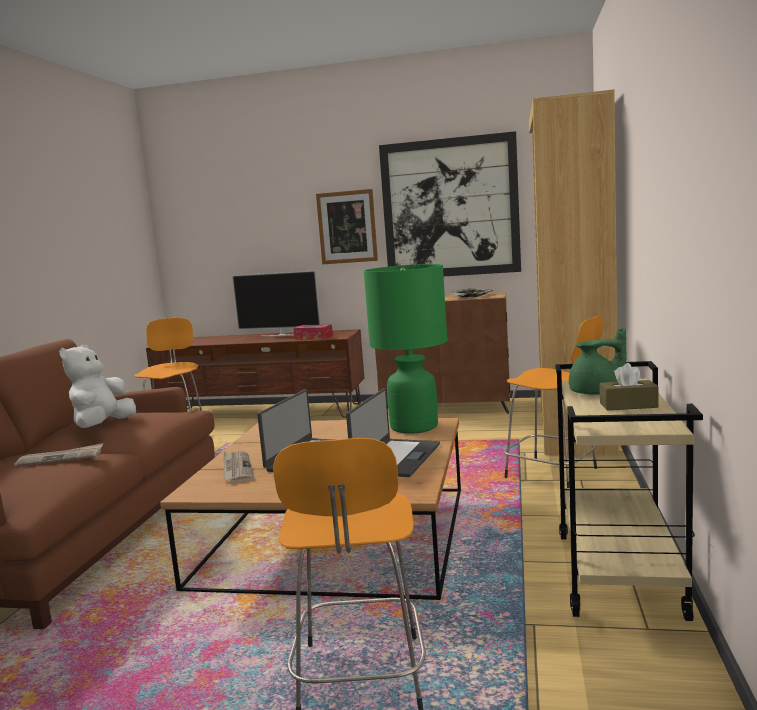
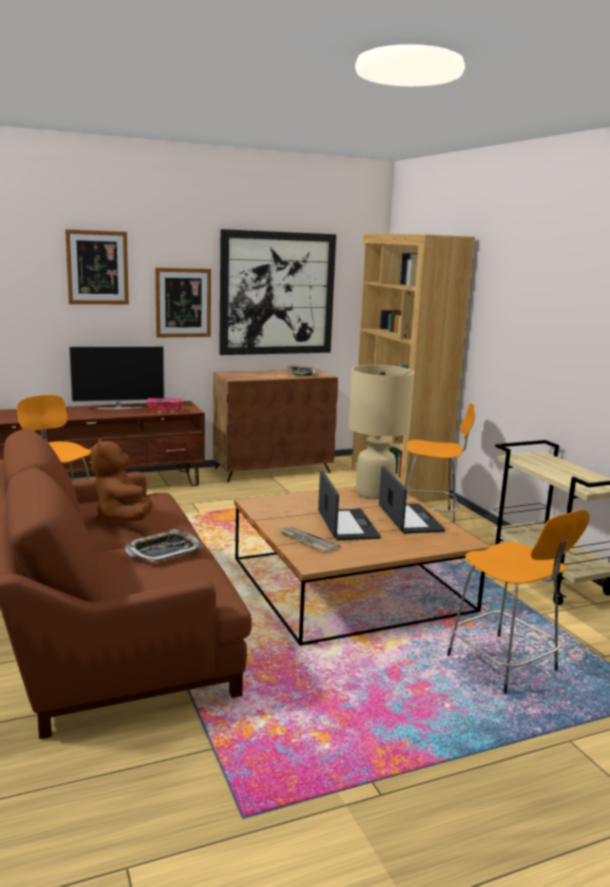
camera: 35 degrees left, 5 degrees up
newspaper [14,443,103,467] -> tray [126,529,203,562]
white plush toy [59,345,136,428] -> brown plush toy [91,438,152,521]
green table lamp [364,264,447,434] -> beige table lamp [348,365,415,499]
green teapot [569,327,627,395] -> none
brown tissue box [600,363,659,410] -> none
none -> picture [65,229,129,304]

